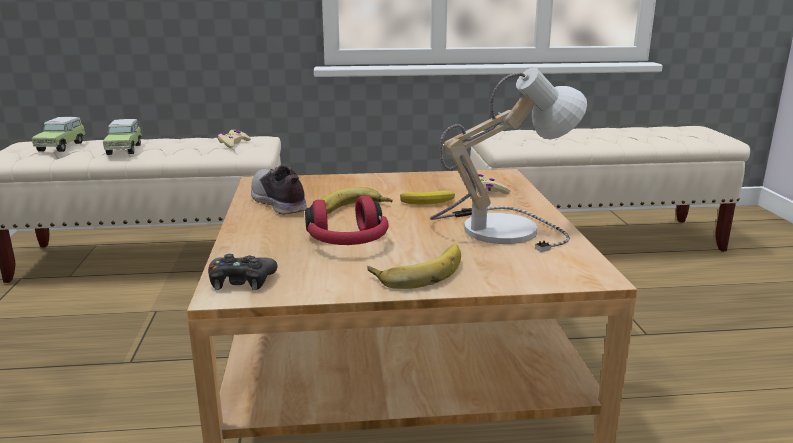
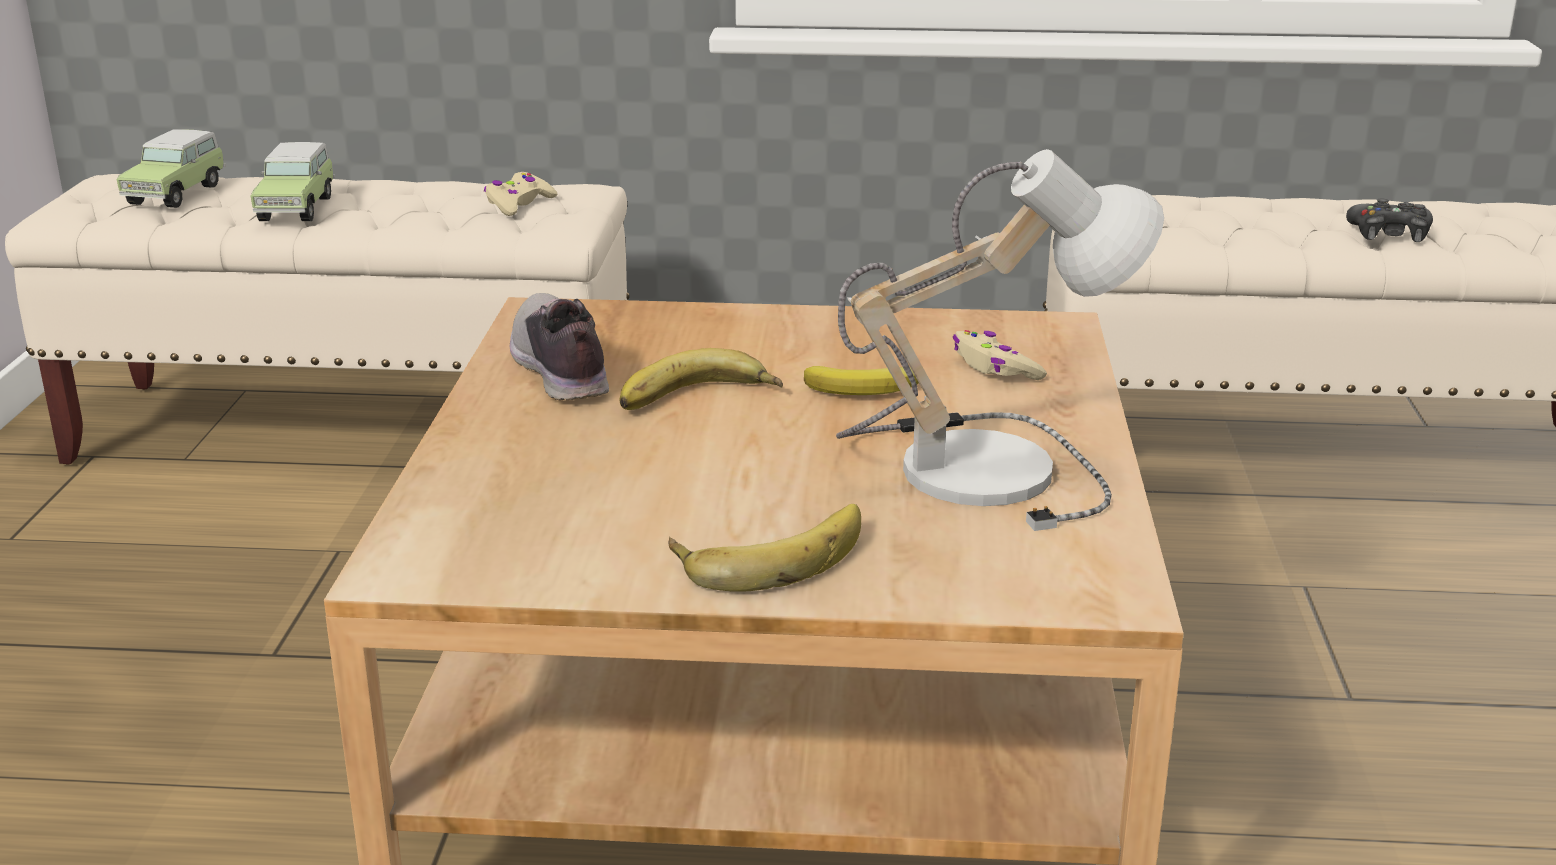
camera: 10 degrees right, 5 degrees up
black game controller [208,254,277,290] -> black game controller moved to [1346,198,1433,242]
red headphones [305,196,389,245] -> none

